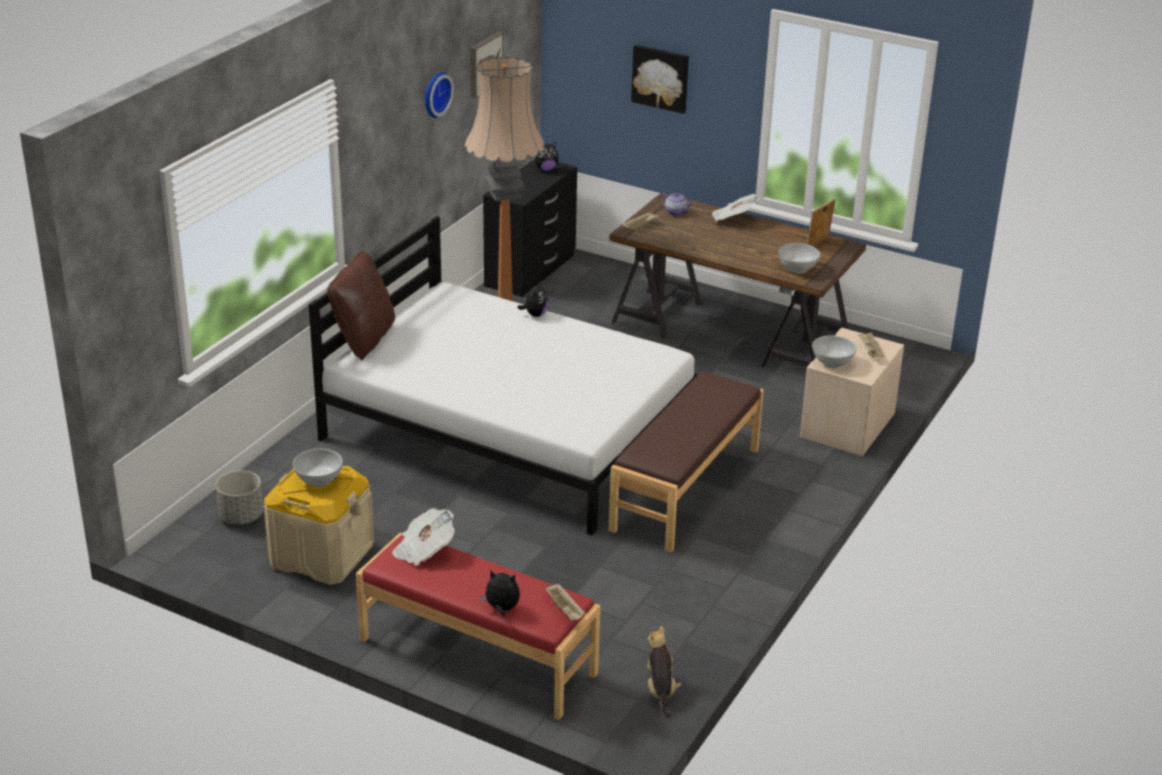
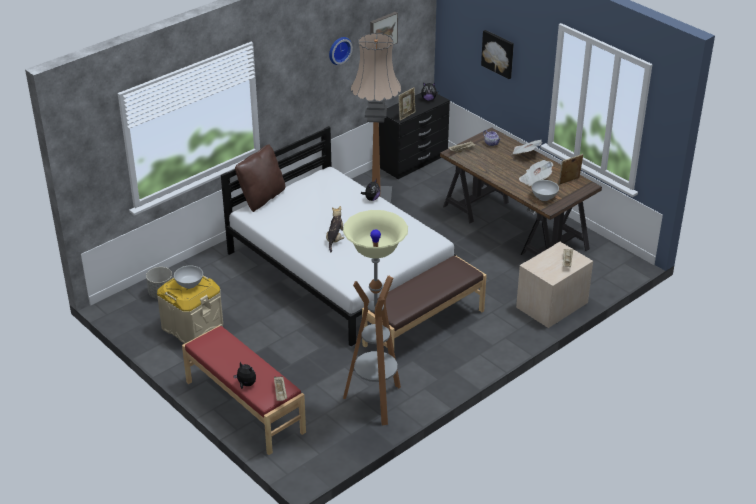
camera: 20 degrees right, 5 degrees up
newspaper [392,508,455,565] -> newspaper moved to [519,160,553,186]
plush toy [647,626,681,718] -> plush toy moved to [326,206,344,252]
white bowl [812,335,857,368] -> none
none -> floor lamp [343,210,408,426]
none -> picture frame [398,87,416,121]

